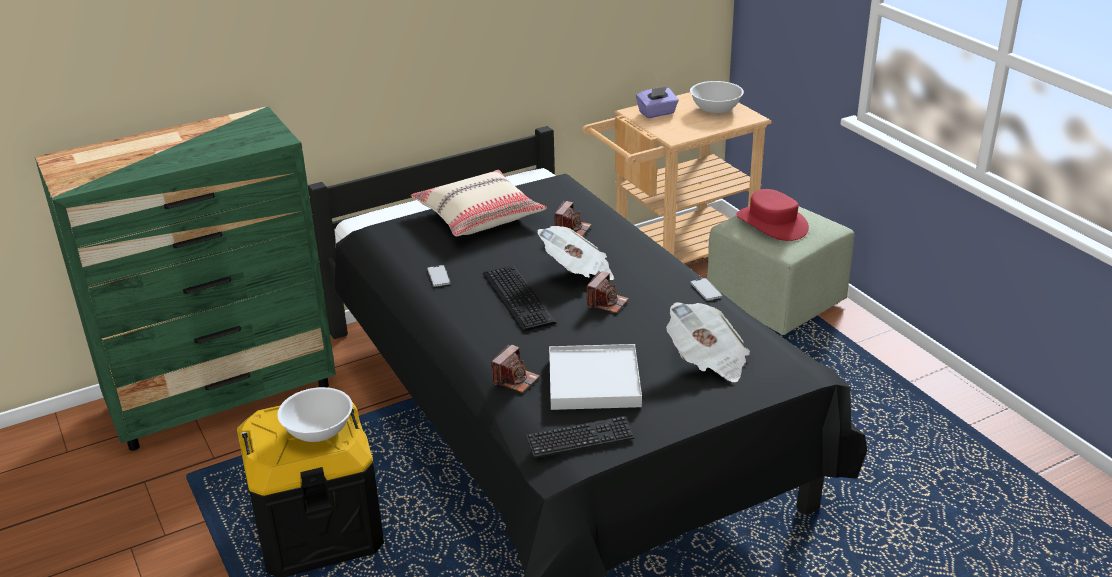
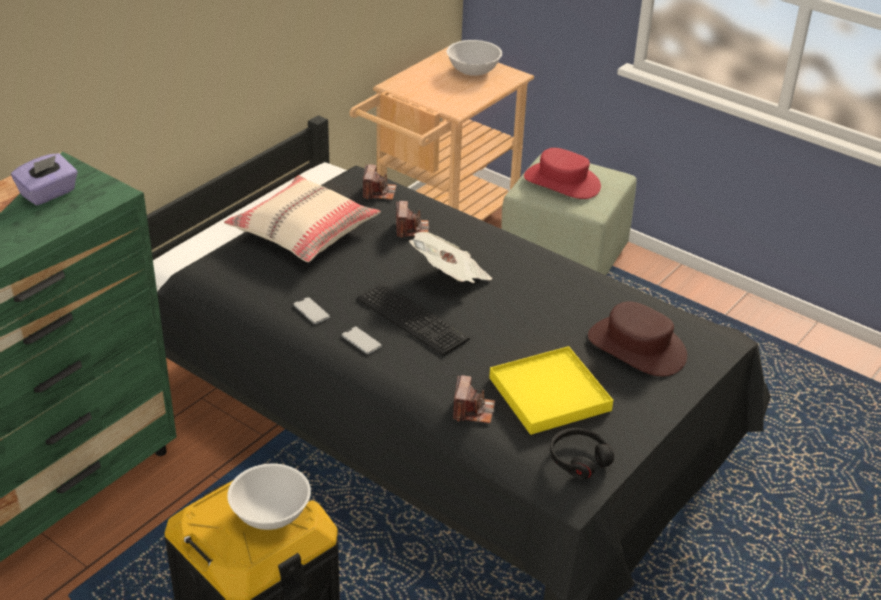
camera: 25 degrees left, 5 degrees up
keyboard [526,416,635,458] -> black headphones [550,428,614,479]
white tray [549,344,642,410] -> yellow tray [489,346,613,435]
camera [587,271,629,313] -> camera moved to [363,164,396,200]
purple tissue box [636,86,679,118] -> purple tissue box moved to [11,153,78,206]
newspaper [666,302,750,382] -> brown hat [588,301,687,376]
phone [690,278,722,301] -> phone moved to [342,327,382,354]

